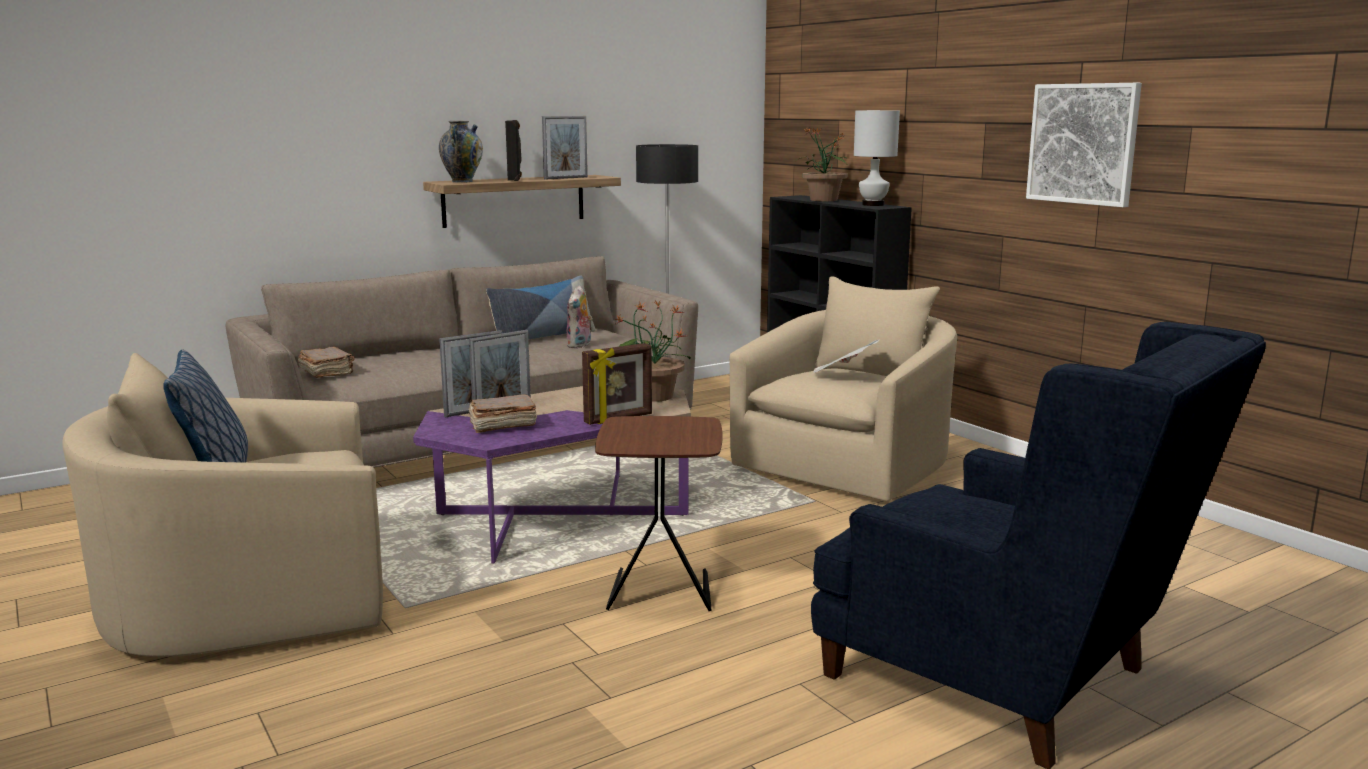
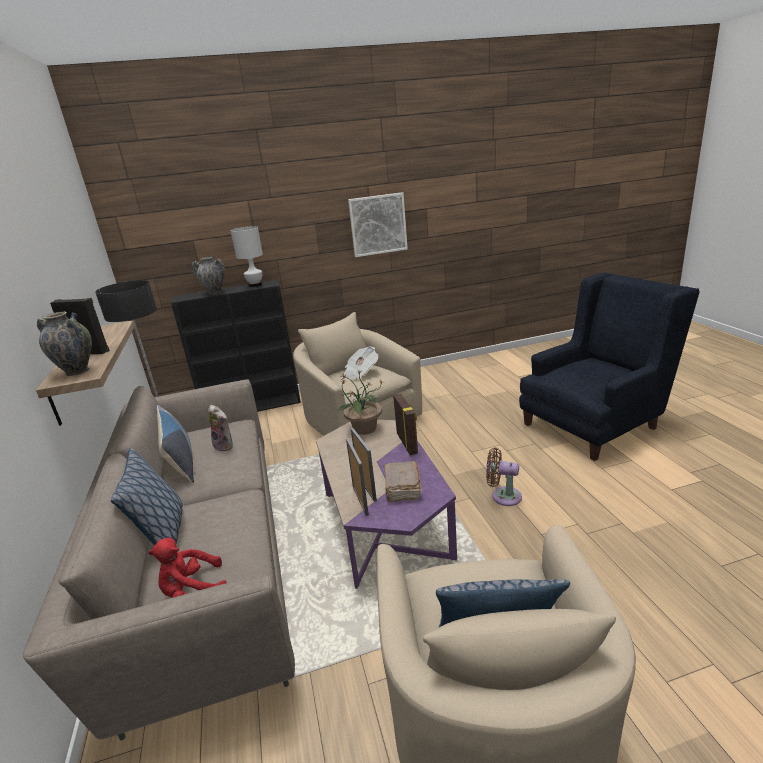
camera: 70 degrees left, 10 degrees up
brown book [298,347,354,378] -> red plush toy [148,538,226,598]
picture frame [542,116,588,180] -> none
brown side table [595,416,723,611] -> brown fan [486,448,522,506]
potted plant [796,128,848,201] -> vase [192,257,225,294]
none -> pillow [111,448,183,545]

